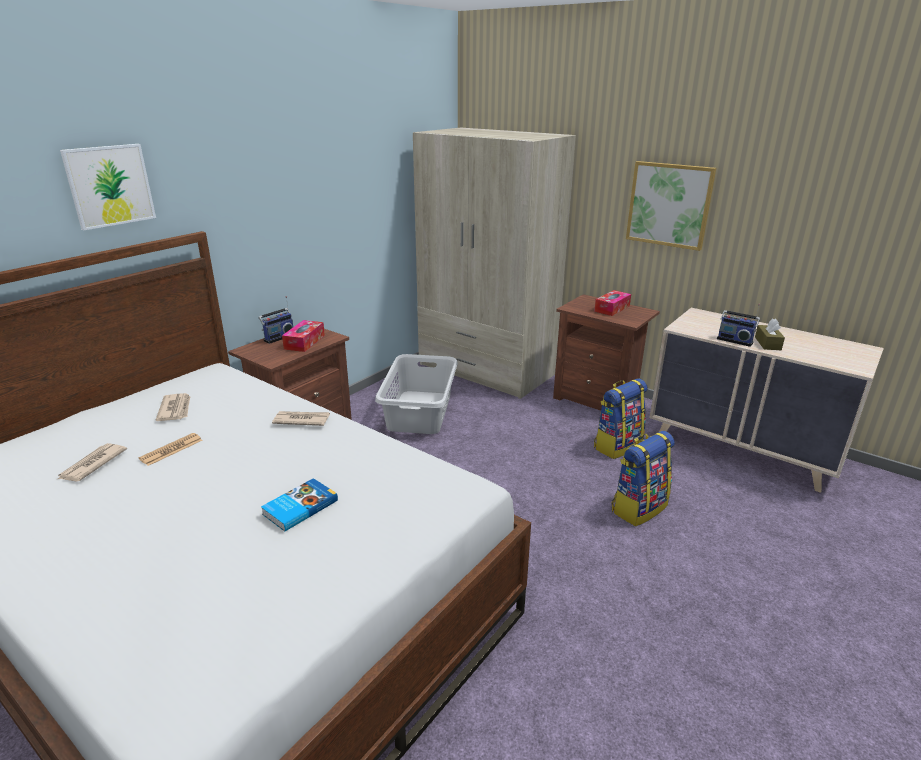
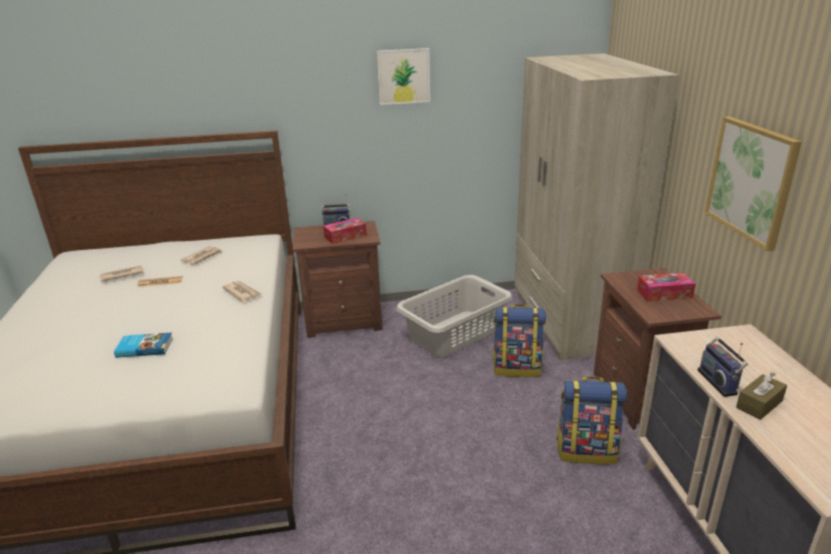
camera: 45 degrees right, 0 degrees up
picture [60,144,156,230] -> picture moved to [377,48,430,105]
backpack [611,431,675,526] -> backpack moved to [493,304,546,377]

